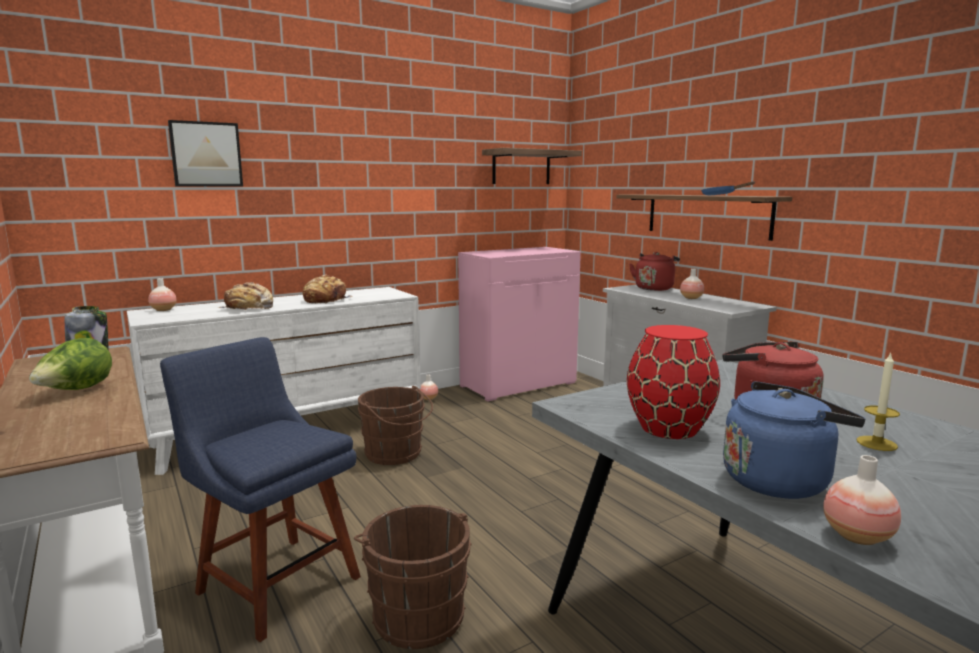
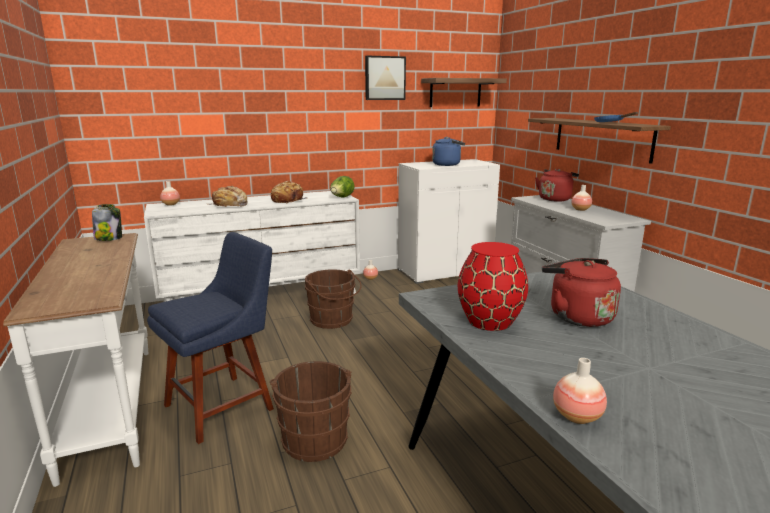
camera: 10 degrees right, 5 degrees up
lettuce [29,338,112,390] -> lettuce moved to [330,176,355,198]
blue chair [160,337,361,642] -> blue chair turned 90 degrees clockwise [147,232,274,444]
picture [168,120,243,186] -> picture moved to [365,56,406,100]
pink cabinet [458,247,581,401] -> white cabinet [398,159,500,284]
blue kettle [723,381,865,499] -> blue kettle moved to [432,137,465,166]
candle [856,352,900,451] -> none

